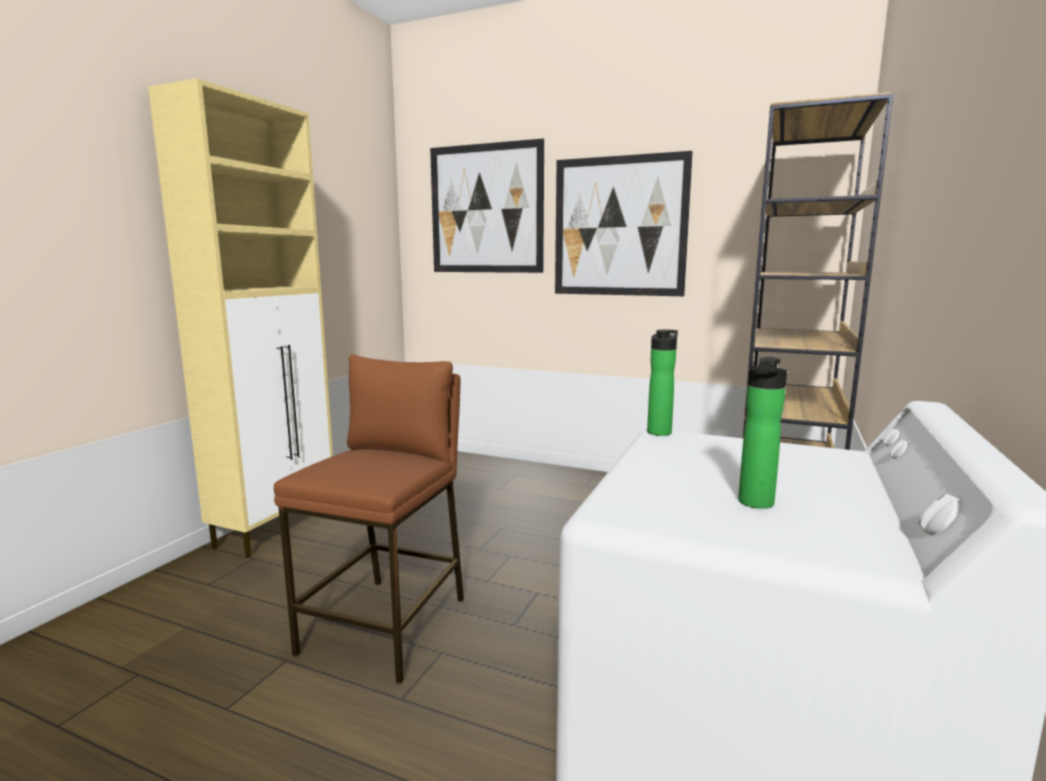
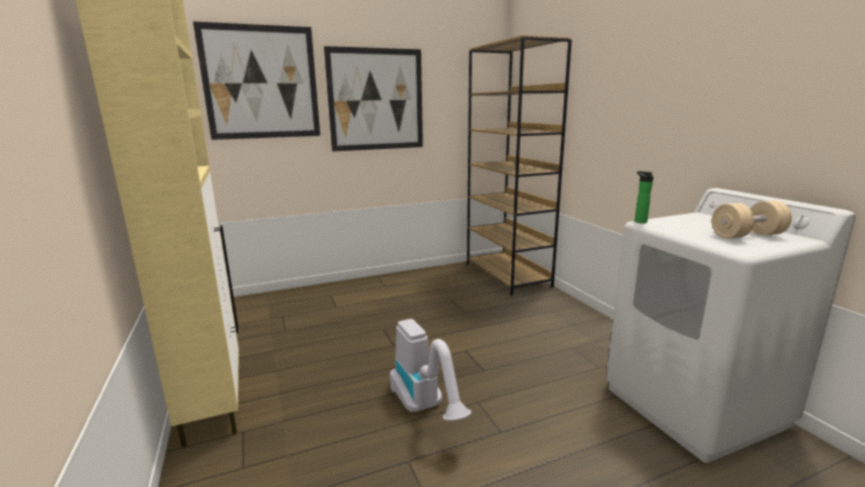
camera: 45 degrees left, 5 degrees up
brown stool [274,354,464,684] -> vacuum cleaner [390,319,472,421]
bottle [738,357,787,509] -> beige dumbbell [712,201,792,239]

